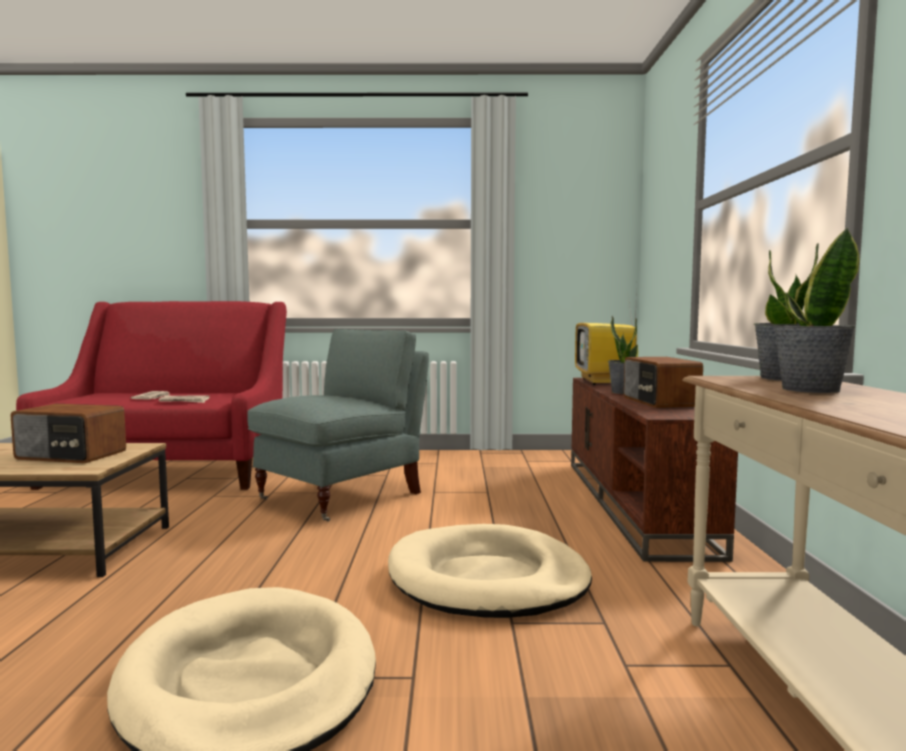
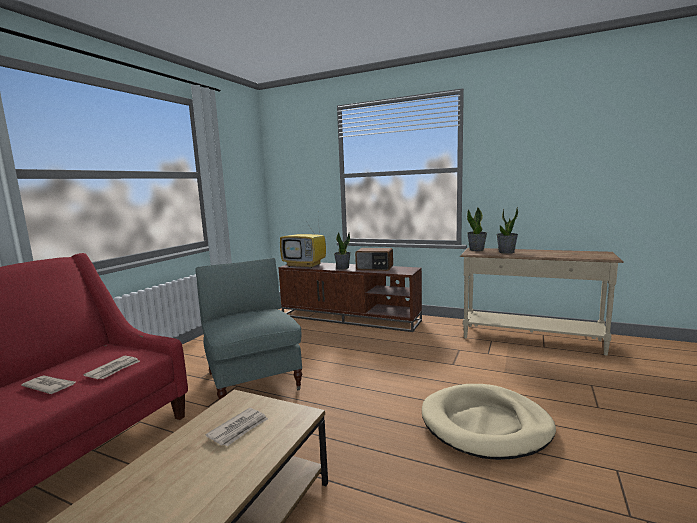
camera: 65 degrees left, 5 degrees up
radio [10,404,126,463] -> newspaper [205,408,268,446]
beige dog bed [388,524,592,618] -> none

